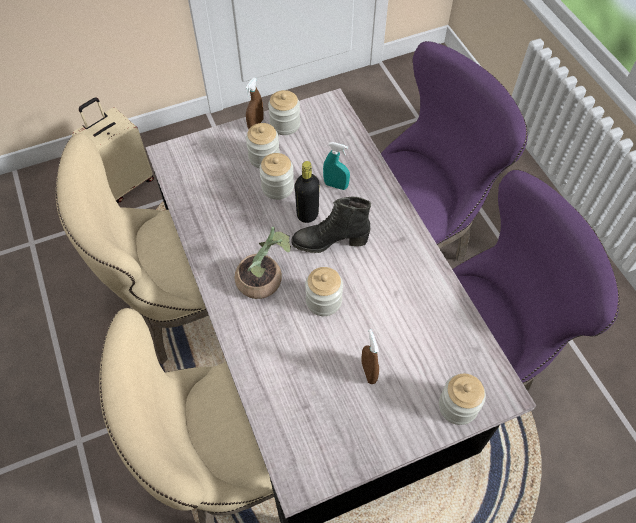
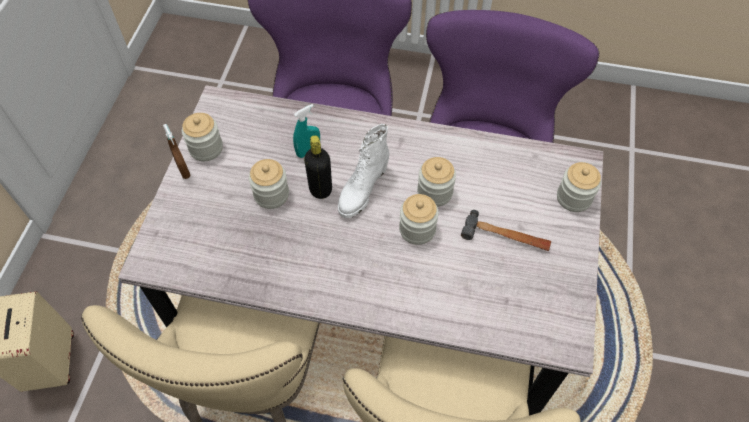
camera: 55 degrees left, 0 degrees up
potted plant [235,227,291,299] -> none
jar [246,123,280,168] -> jar moved to [417,157,456,207]
black boot [292,197,371,253] -> white boot [338,124,389,218]
brown spray bottle [361,329,379,384] -> hammer [461,210,551,251]

